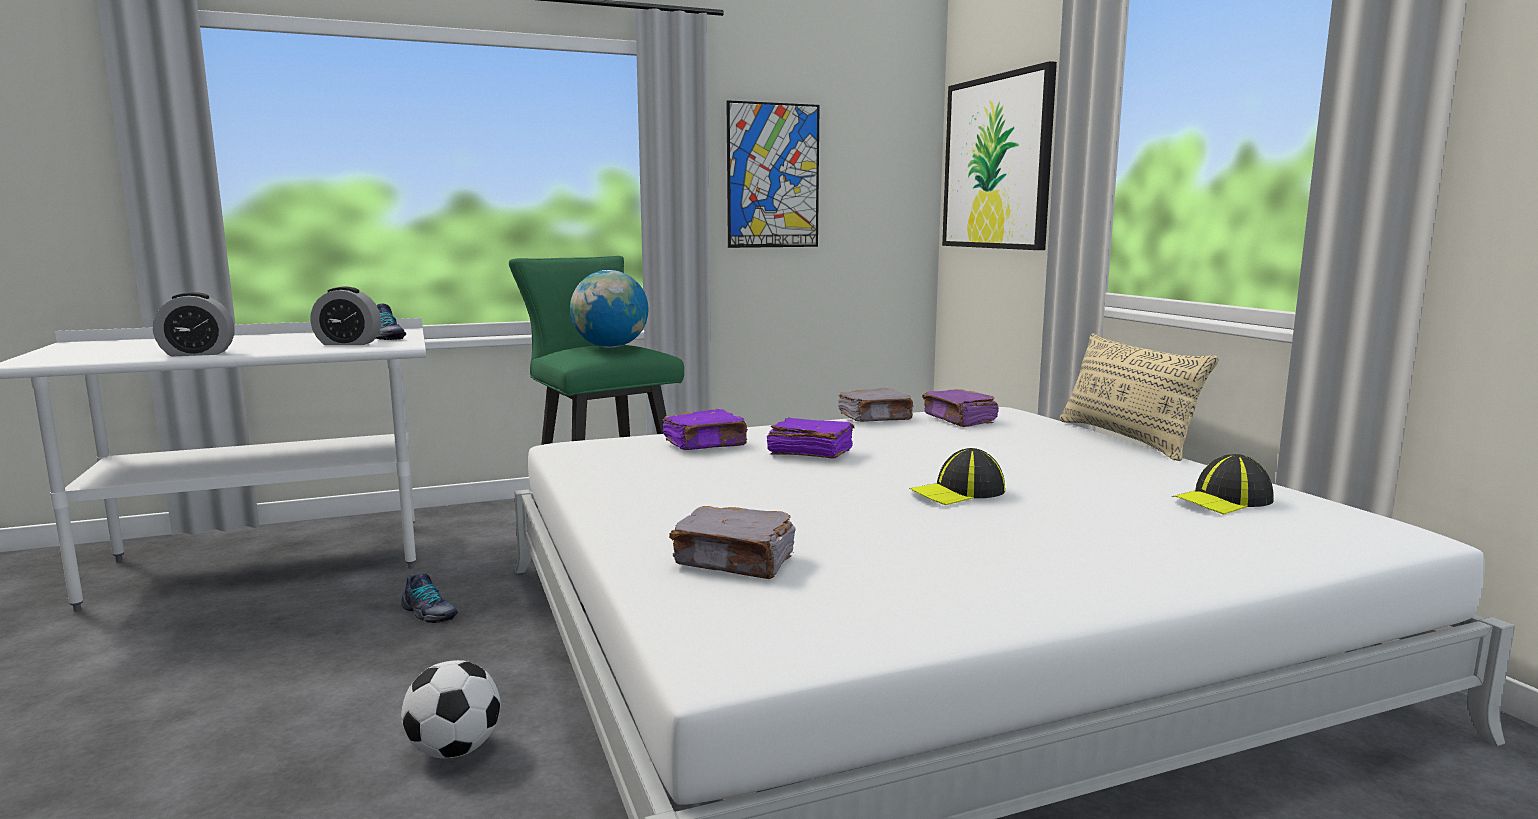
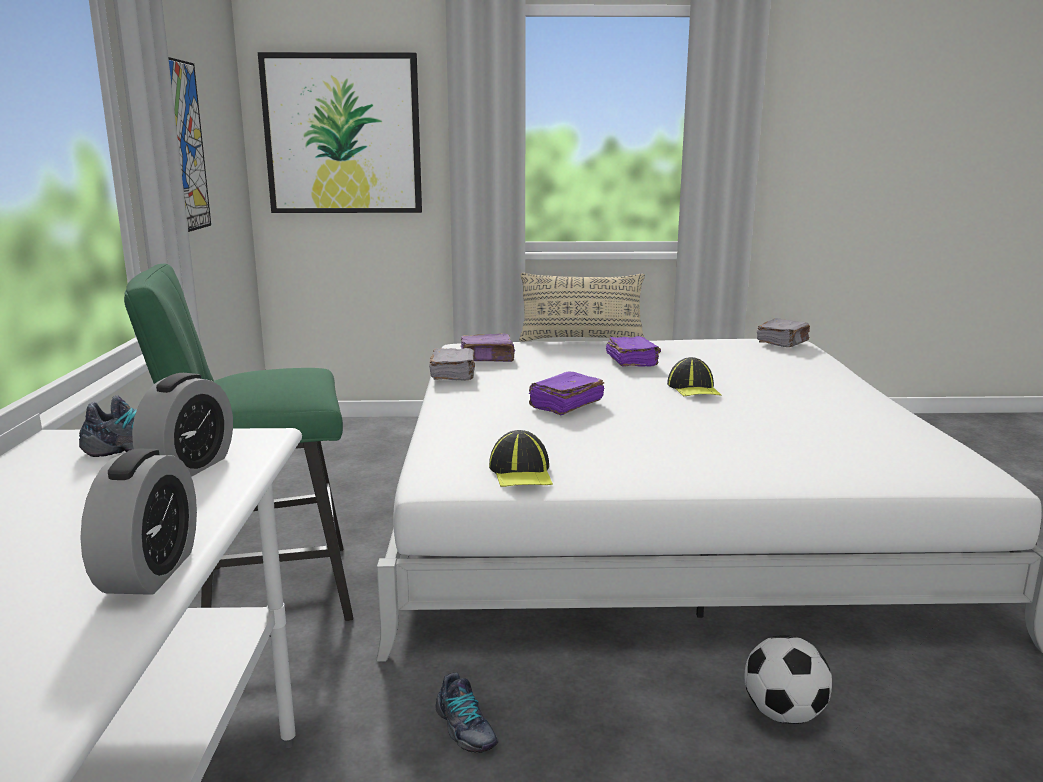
camera: 70 degrees left, 5 degrees up
shoe [401,573,458,623] -> shoe turned 90 degrees clockwise [435,672,498,753]
globe [570,270,648,348] -> none
purple book [663,409,748,450] -> purple book moved to [606,336,661,367]
grey book [669,506,796,579] -> grey book moved to [757,318,810,347]
cap [1172,454,1274,515] -> cap moved to [489,430,553,487]

